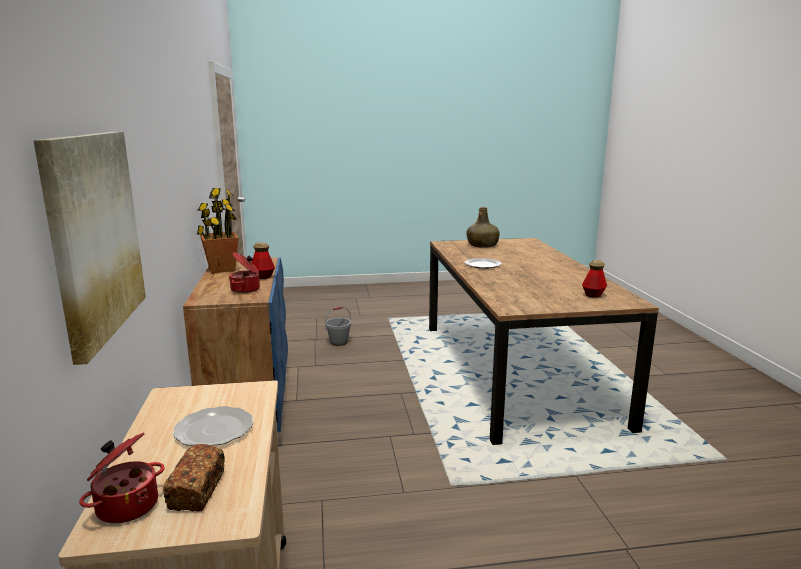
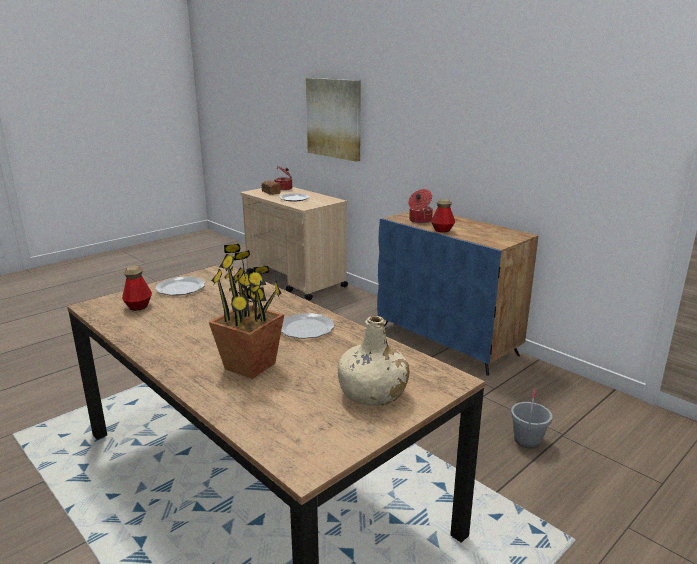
camera: 145 degrees right, 5 degrees up
potted plant [197,188,239,273] -> potted plant moved to [209,244,284,379]
green bottle [467,207,499,248] -> beige bottle [338,316,410,406]
none -> plate [155,277,205,295]

